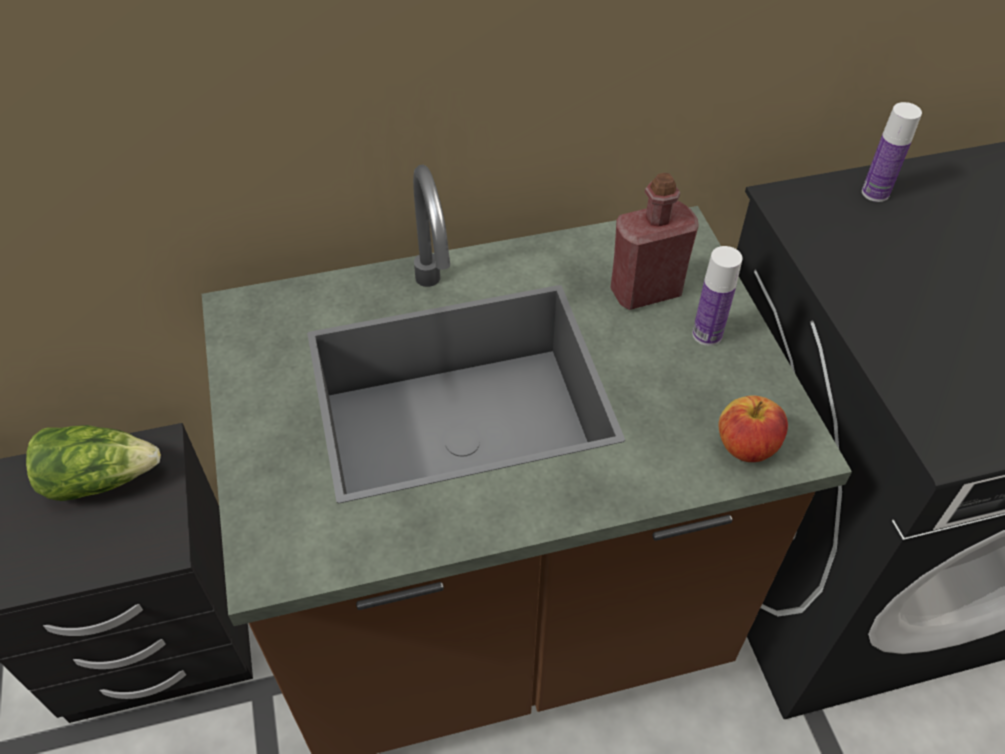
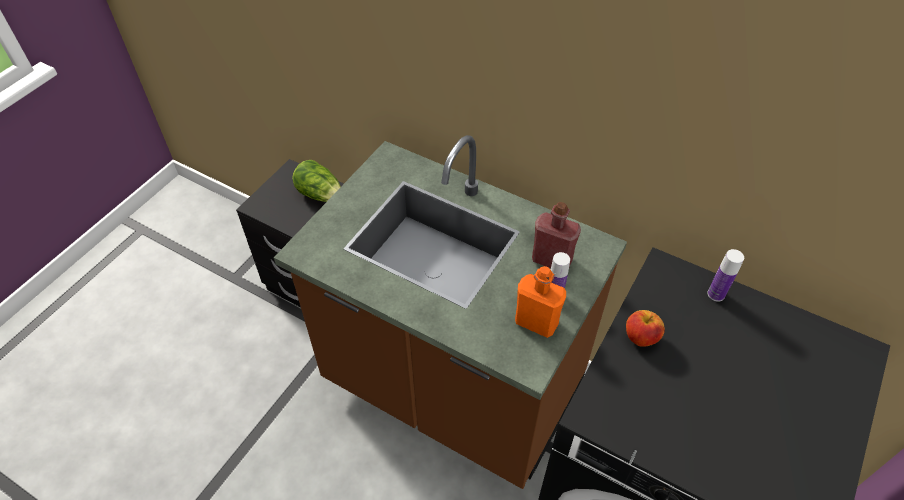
camera: 45 degrees right, 0 degrees up
apple [718,395,788,462] -> apple moved to [626,310,665,347]
none -> orange bottle [515,266,566,338]

